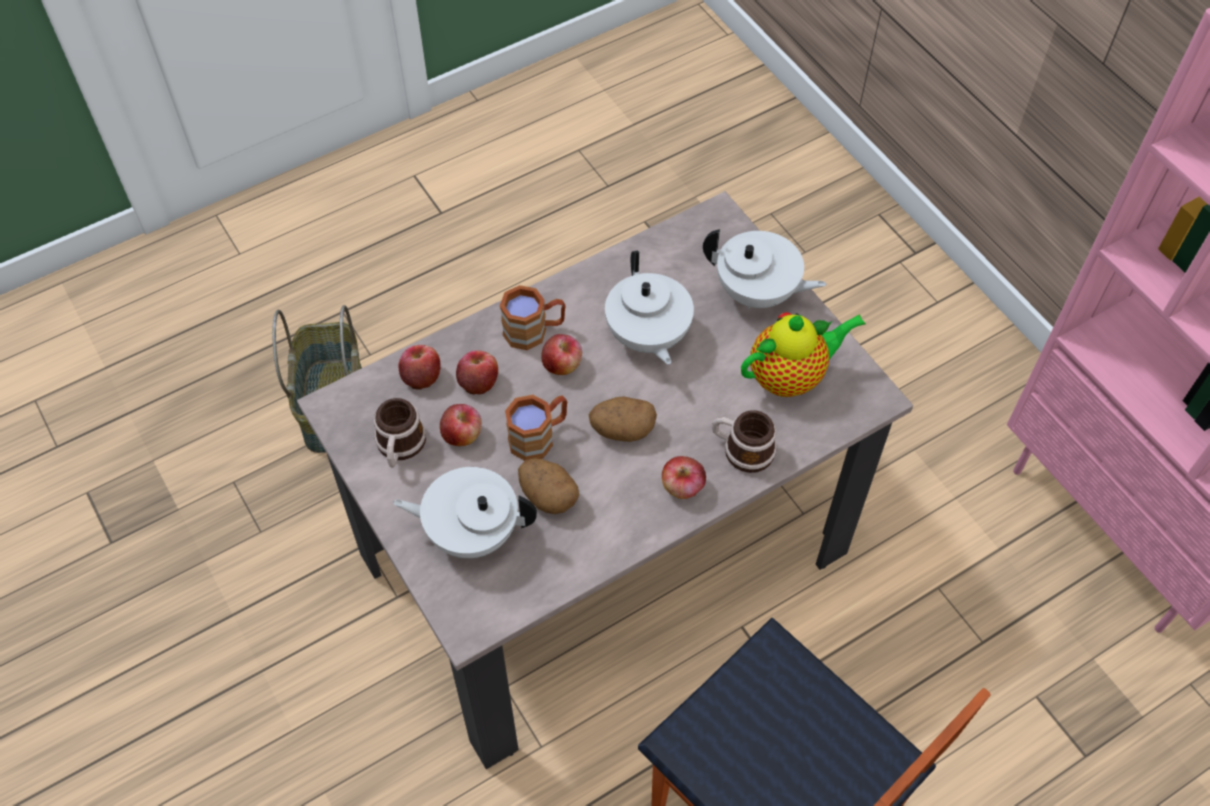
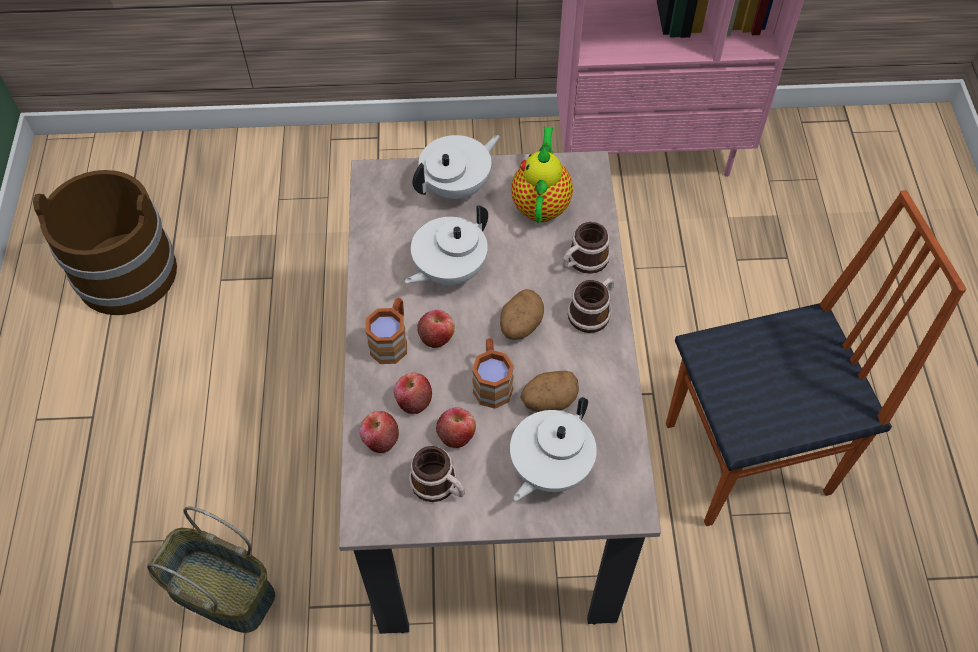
camera: 60 degrees left, 0 degrees up
white teapot [605,251,694,365] -> white teapot turned 120 degrees clockwise [405,205,488,285]
apple [662,456,706,499] -> mug [568,278,614,333]
none -> brown bucket [33,170,177,315]

